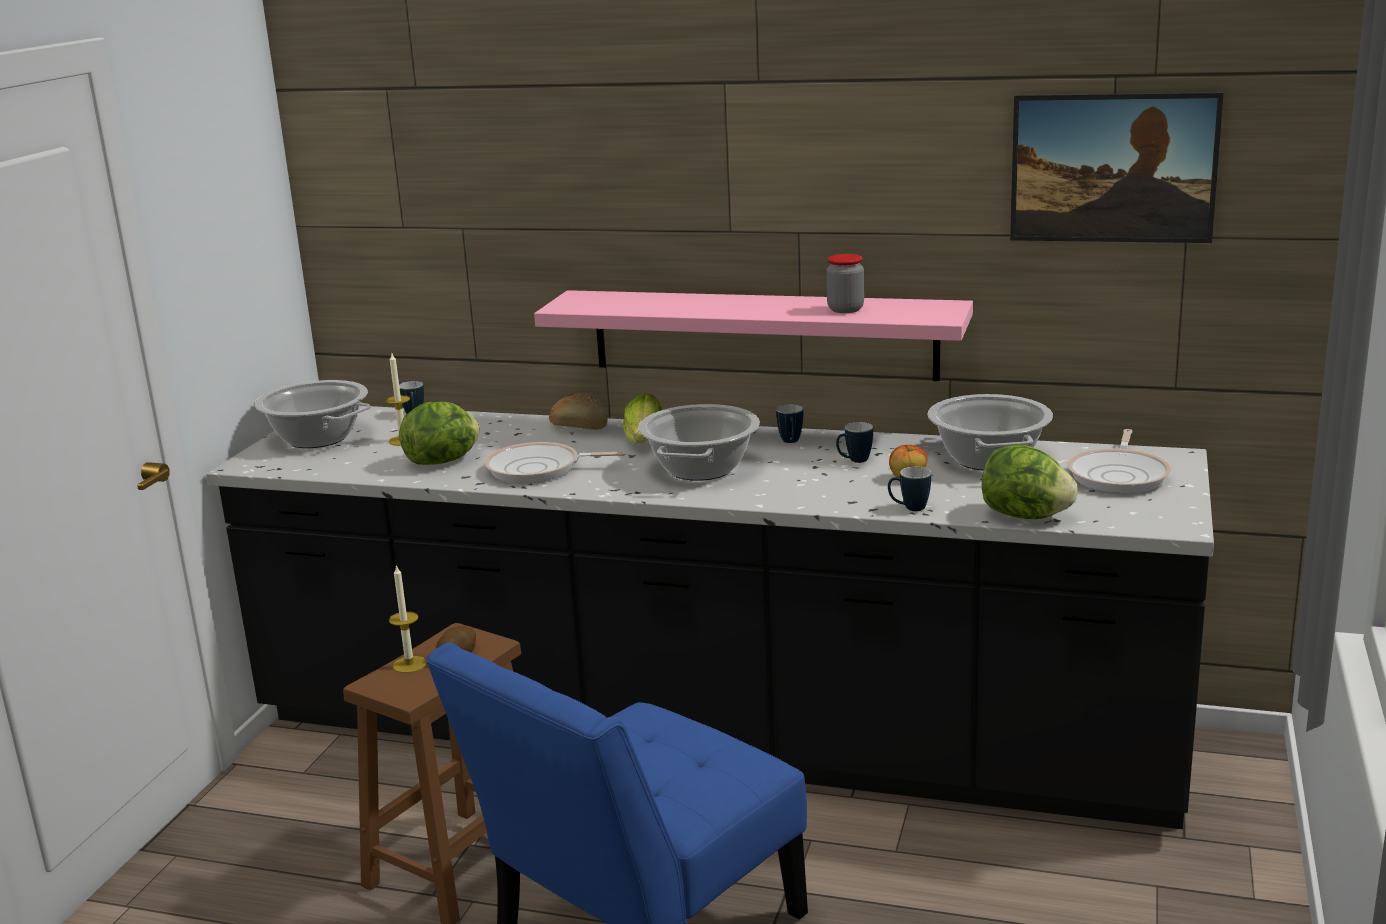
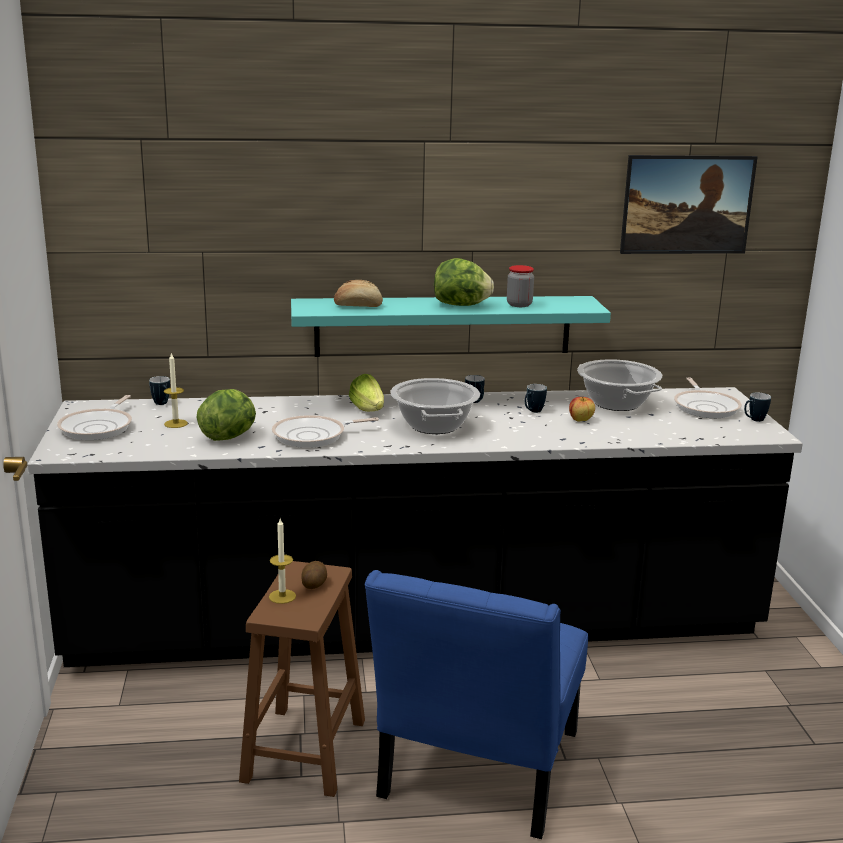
camera: 25 degrees left, 0 degrees up
cooking pot [255,380,371,448] -> frying pan [57,395,132,440]
pink shelf [534,290,973,381] -> turquoise shelf [291,296,611,357]
bread [549,393,608,430] -> bread moved to [334,280,383,307]
mug [888,467,931,511] -> mug moved to [744,393,771,422]
lettuce [982,444,1078,519] -> lettuce moved to [434,258,494,306]

